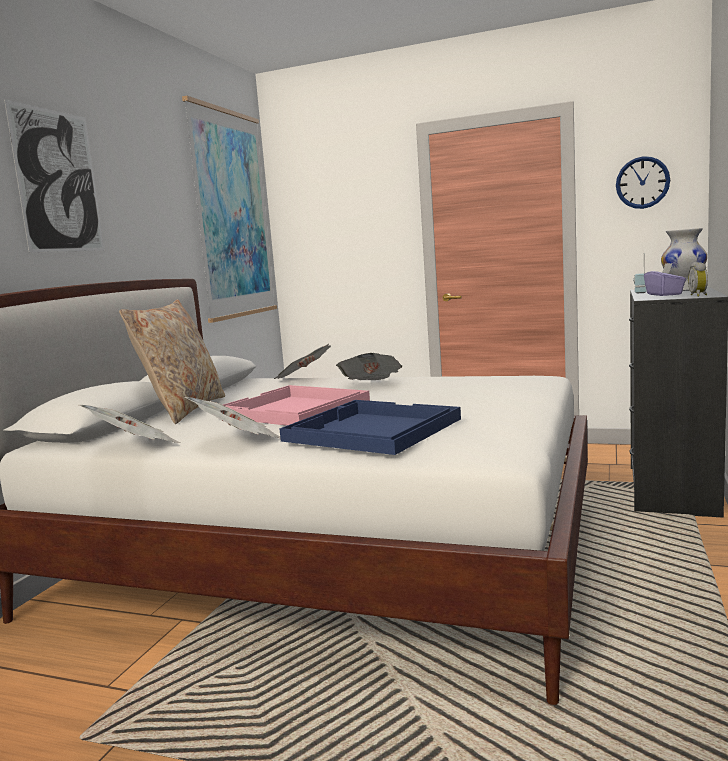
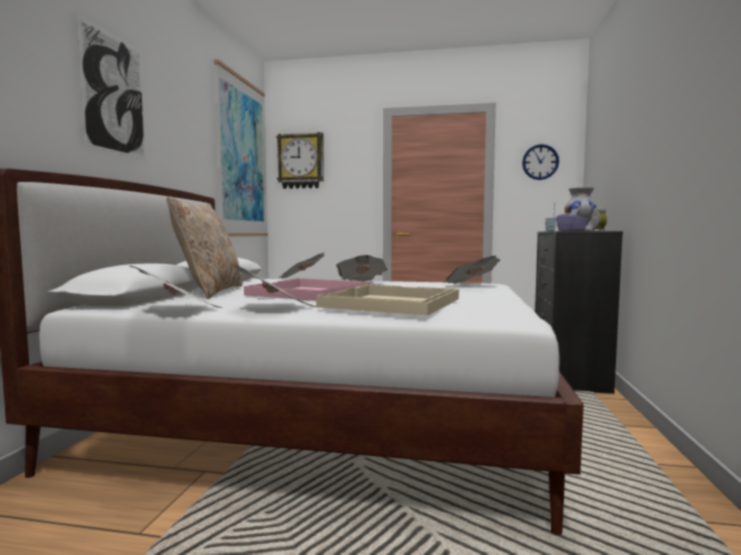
camera: 10 degrees left, 5 degrees down
blue tray [280,400,461,455] -> beige tray [316,284,459,316]
none -> wall clock [276,132,324,189]
none -> newspaper [443,256,500,284]

